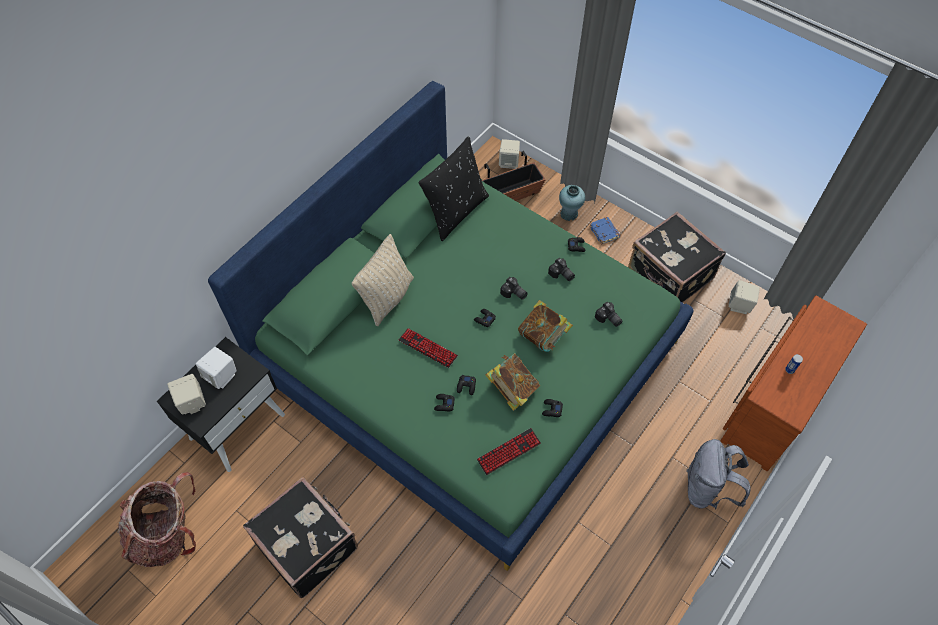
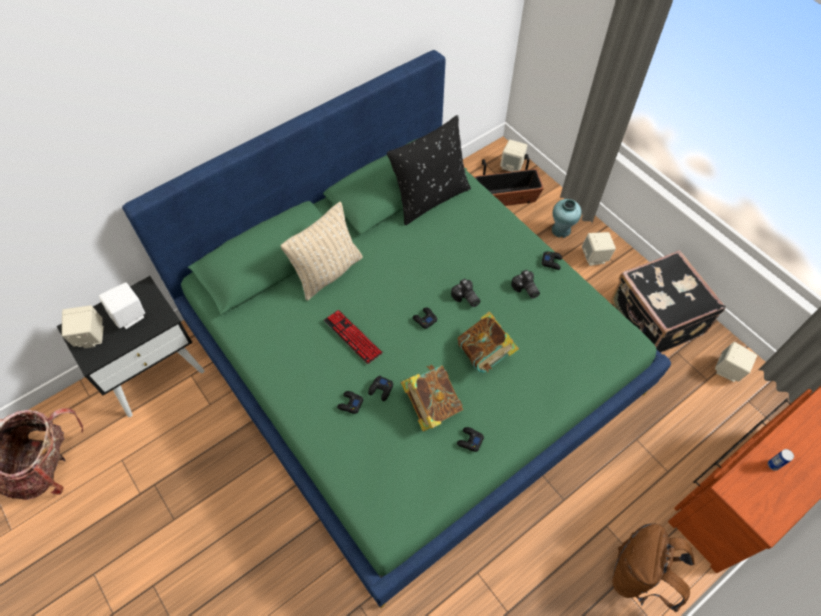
camera: 15 degrees right, 0 degrees up
black suitcase [243,476,358,598] -> none
keyboard [477,428,541,475] -> none
blue book [589,217,621,245] -> beige speaker [582,232,616,266]
camera [595,302,622,327] -> none
grey backpack [687,439,751,509] -> brown backpack [613,523,694,612]

